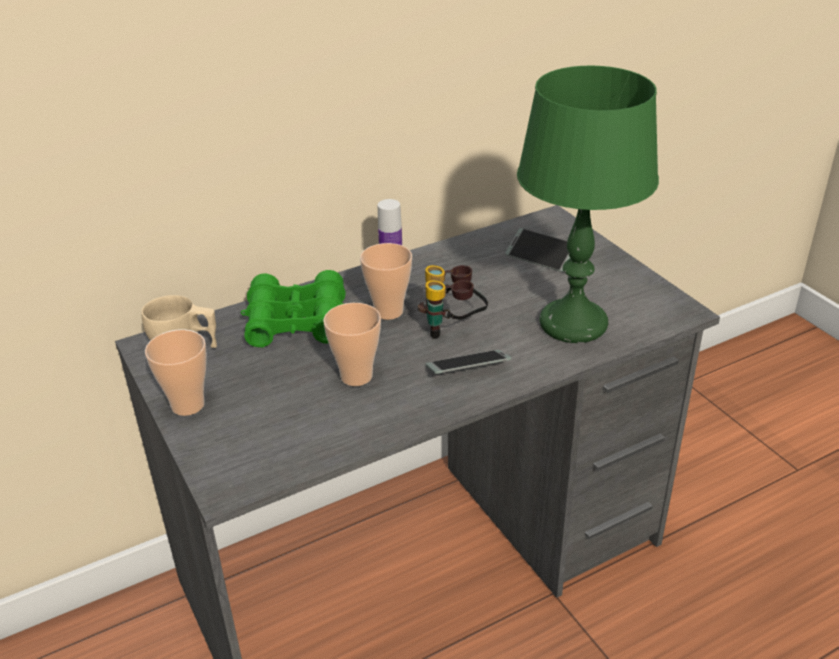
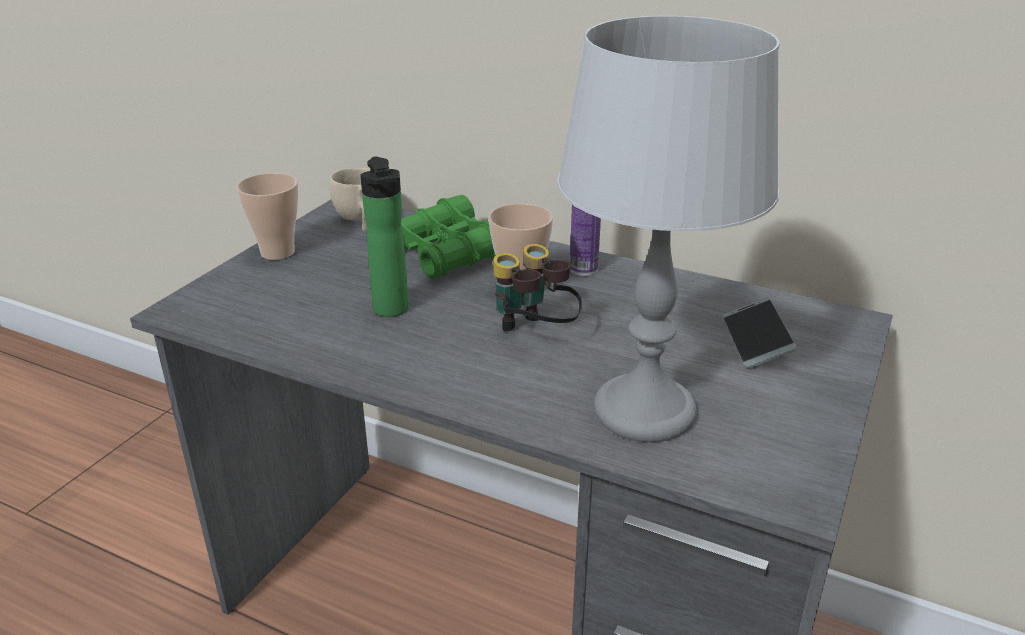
camera: 55 degrees right, 5 degrees down
cup [323,303,381,386] -> bottle [360,157,409,317]
phone [426,350,511,374] -> none
green table lamp [517,66,659,343] -> grey table lamp [557,16,780,442]

